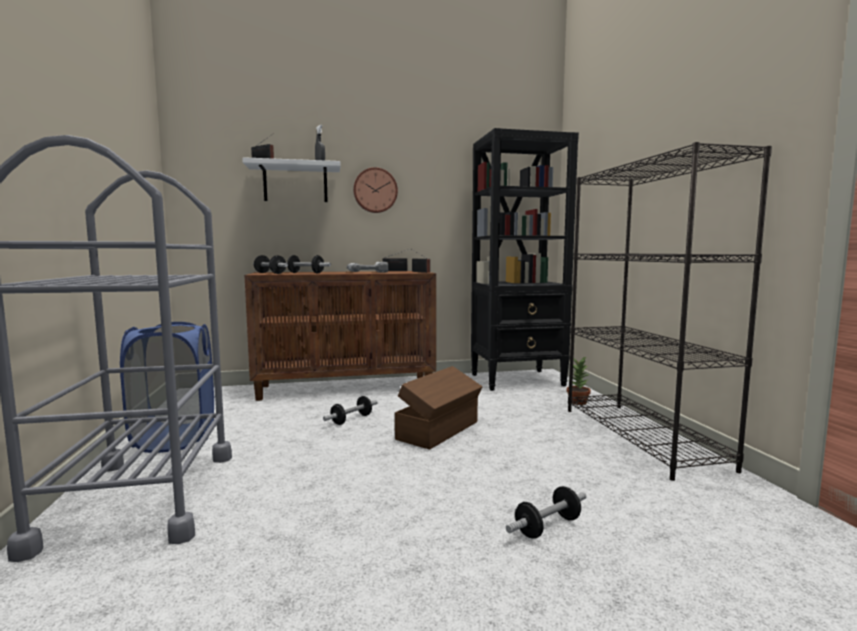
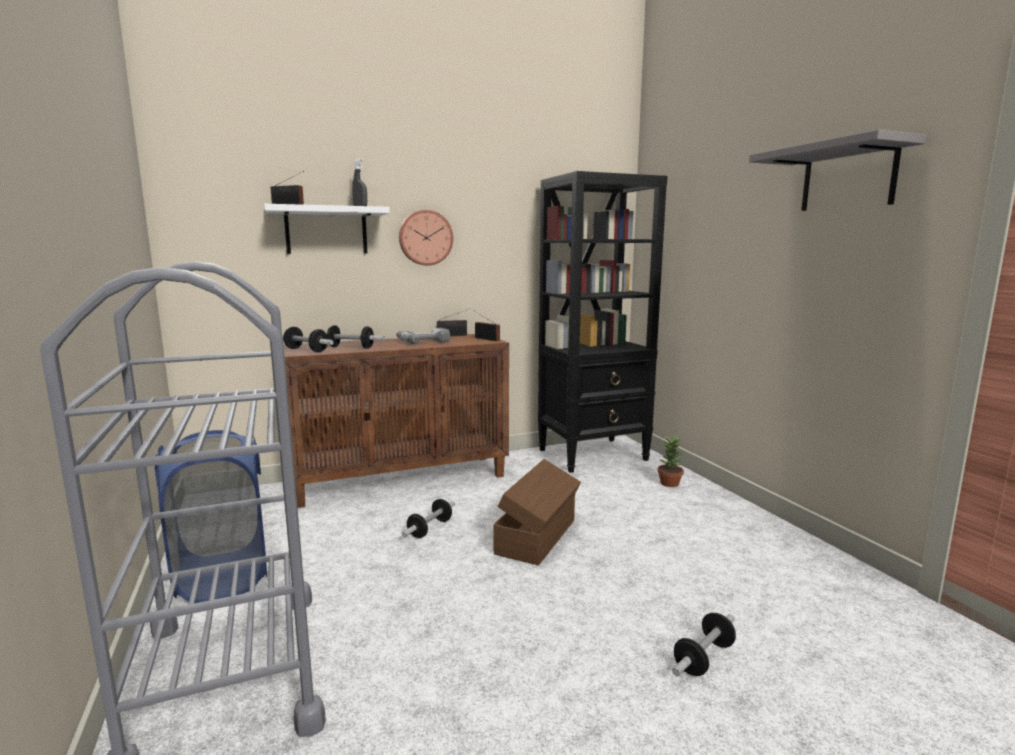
camera: 10 degrees left, 5 degrees up
black bookcase [568,142,772,481] -> none
none -> grey shelf [749,129,927,211]

